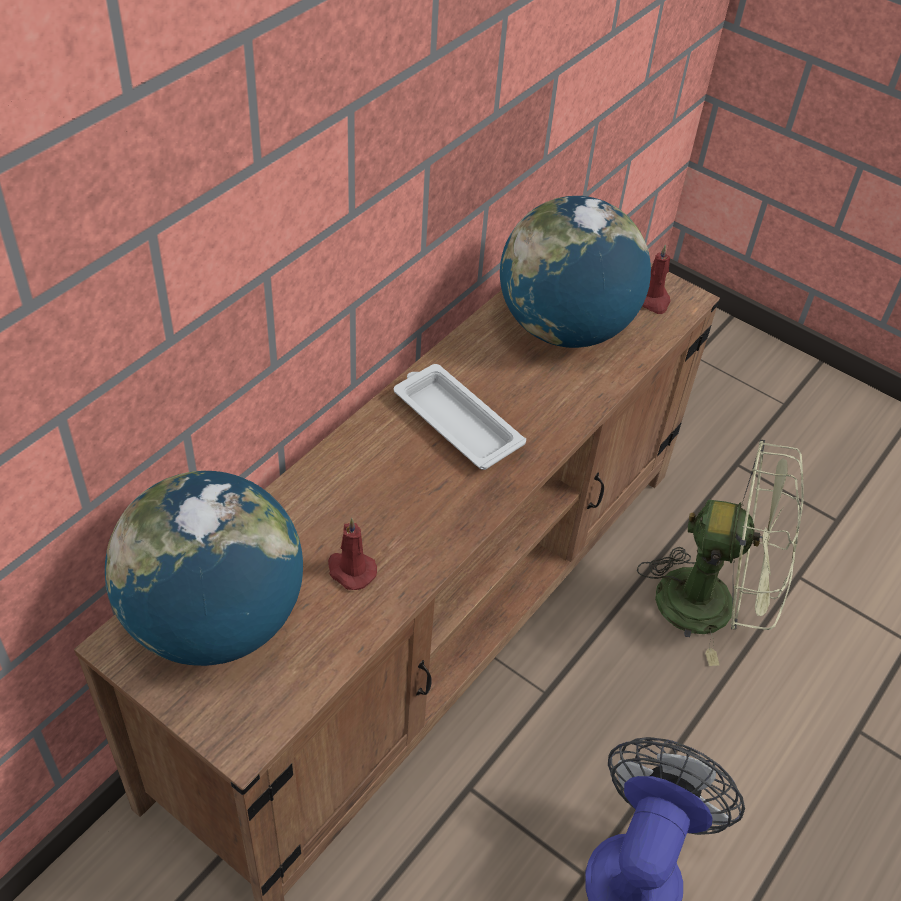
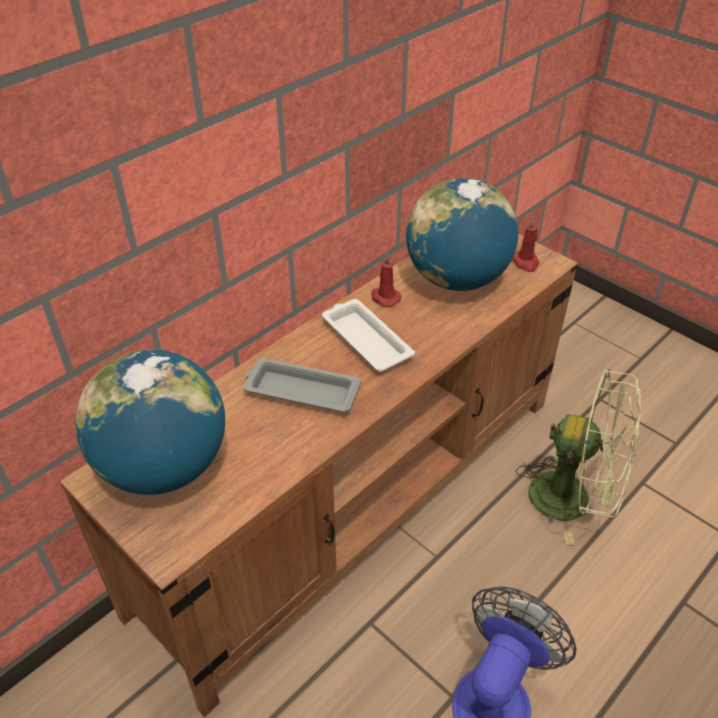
camera: 10 degrees right, 5 degrees down
red candle [328,518,377,590] -> red candle moved to [371,254,401,307]
none -> grey tray [243,358,362,413]

